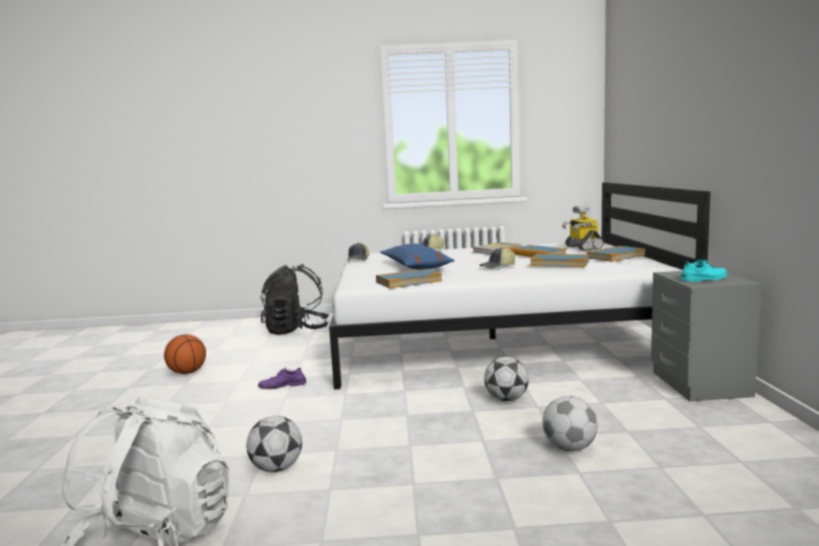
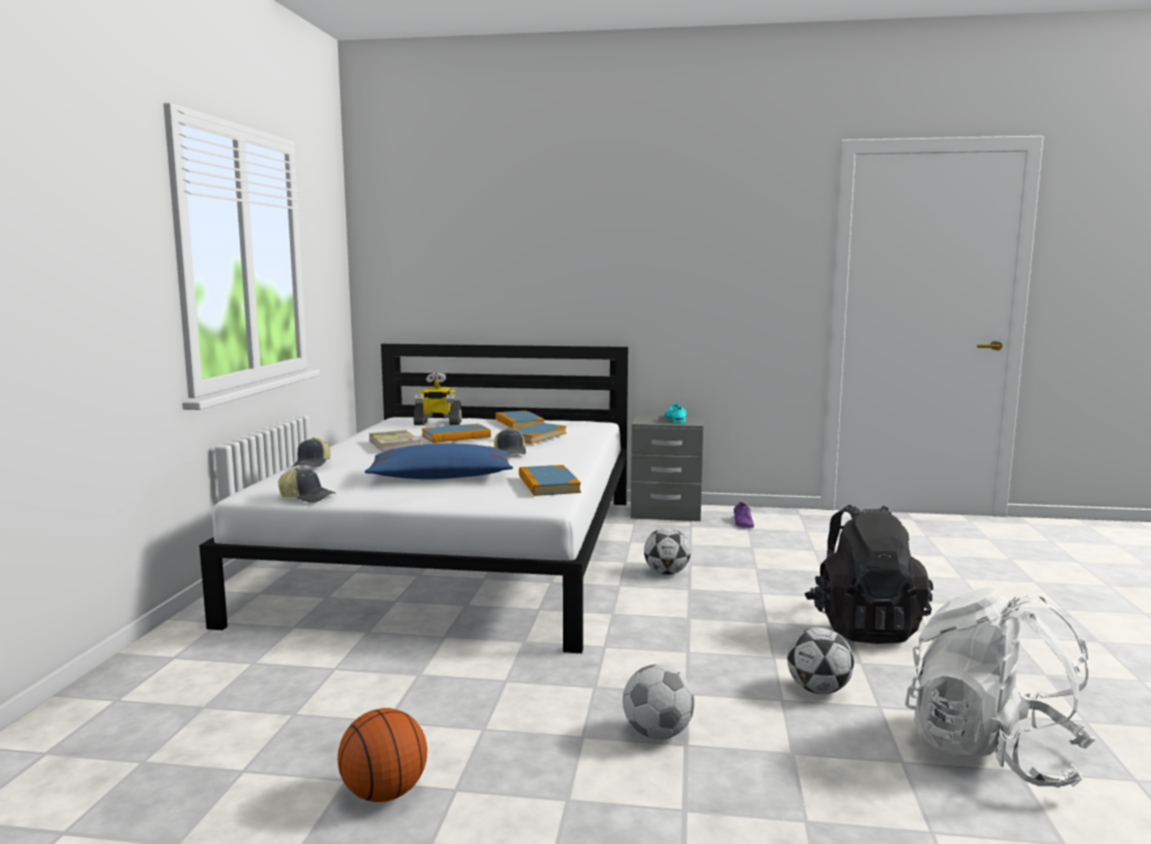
camera: 80 degrees left, 0 degrees up
purple shoe [258,367,306,389] -> purple shoe moved to [734,502,754,528]
black backpack [260,264,329,335] -> black backpack moved to [804,505,933,644]
football [542,396,598,451] -> football moved to [623,664,694,739]

